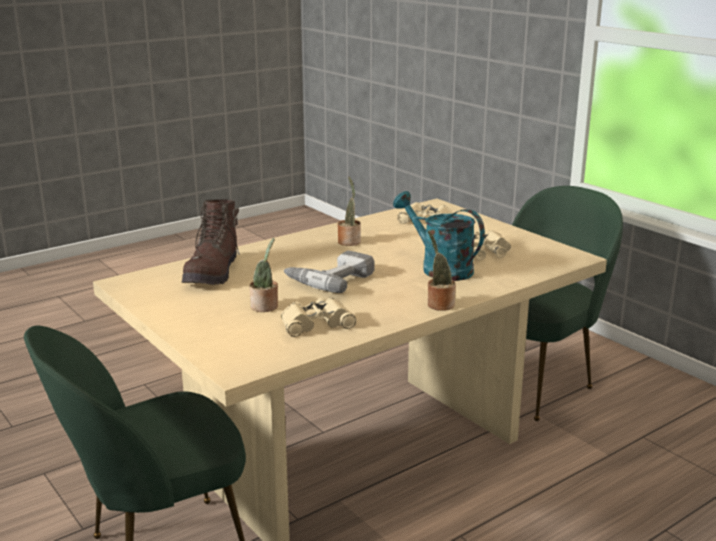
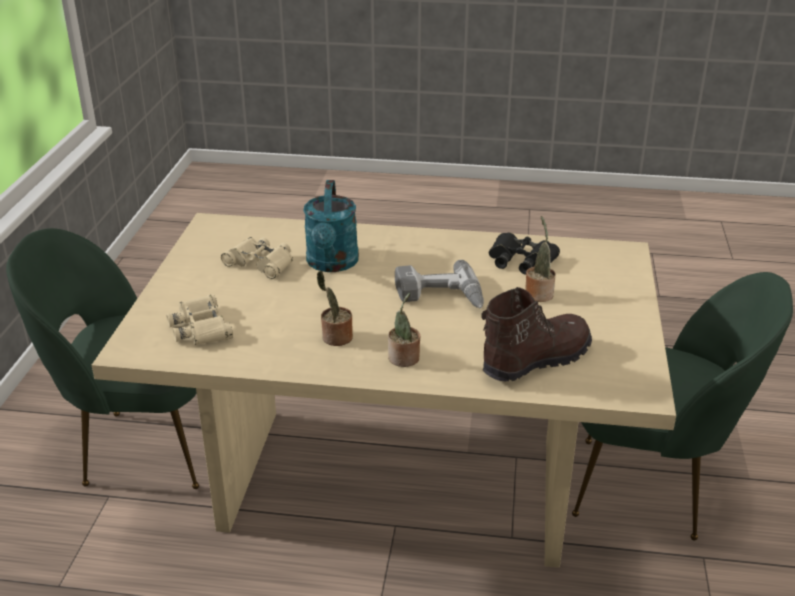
camera: 135 degrees left, 10 degrees up
beige binoculars [281,297,356,337] -> black binoculars [489,232,560,274]
potted plant [428,230,456,311] -> potted plant moved to [388,293,420,367]

